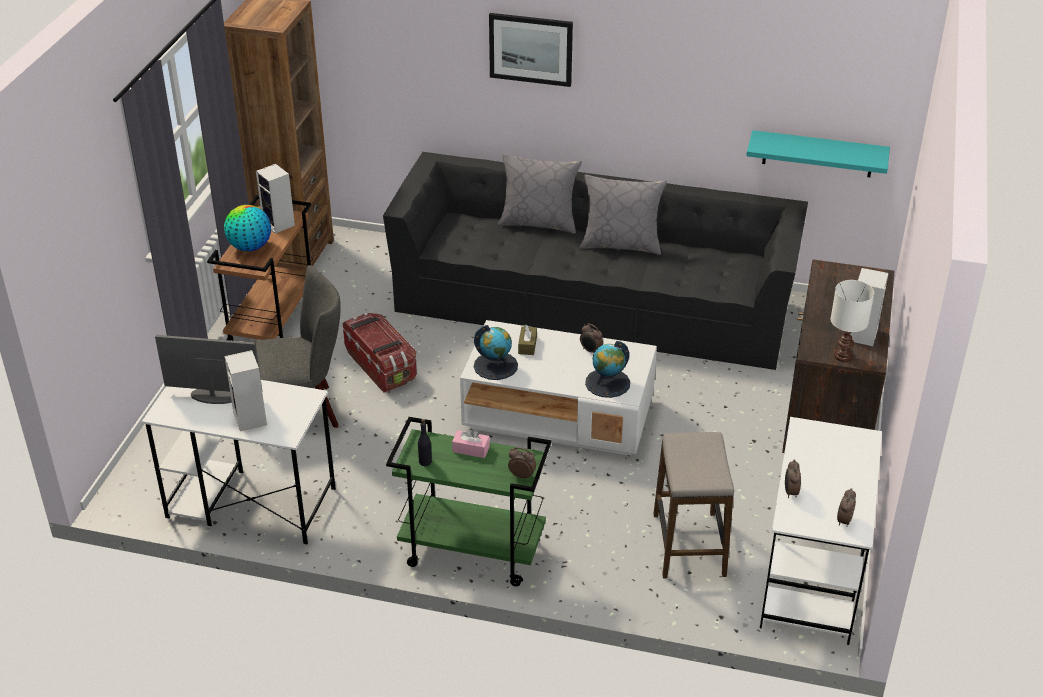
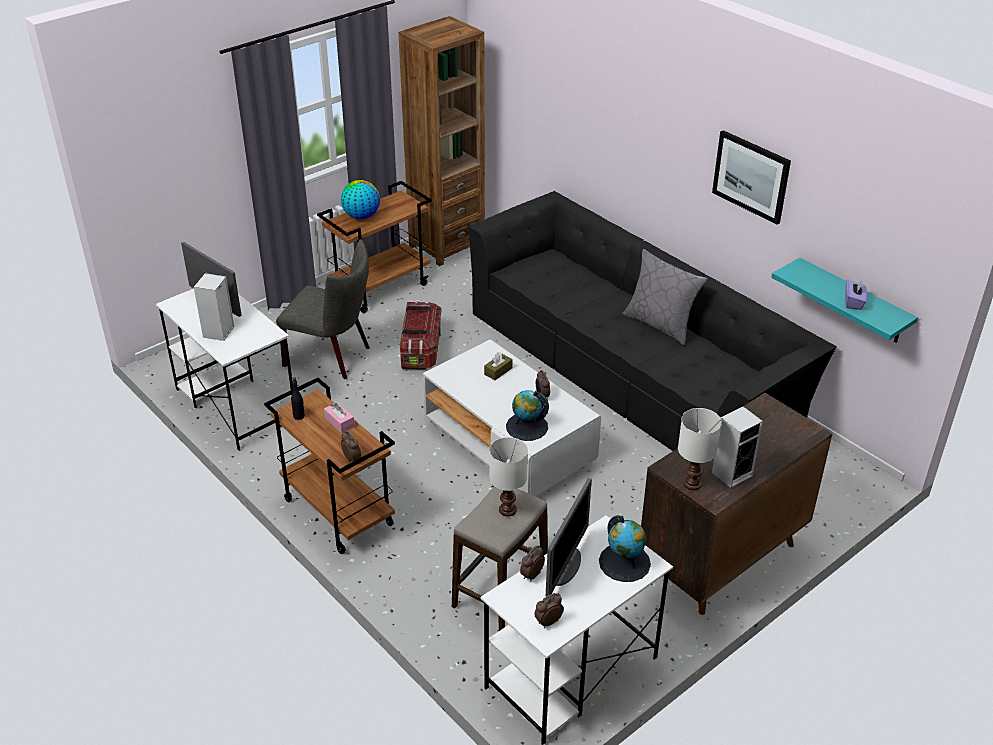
camera: 35 degrees right, 0 degrees up
speaker [256,164,295,234] -> none
green cart [386,417,552,586] -> brown cart [264,378,395,554]
globe [474,325,518,380] -> globe moved to [599,515,651,582]
picture [489,13,573,87] -> picture moved to [712,130,791,225]
grey pillow [498,153,582,234] -> none
none -> white table lamp [489,437,528,516]
none -> monitor [546,478,592,598]
none -> purple tissue box [845,280,867,310]

